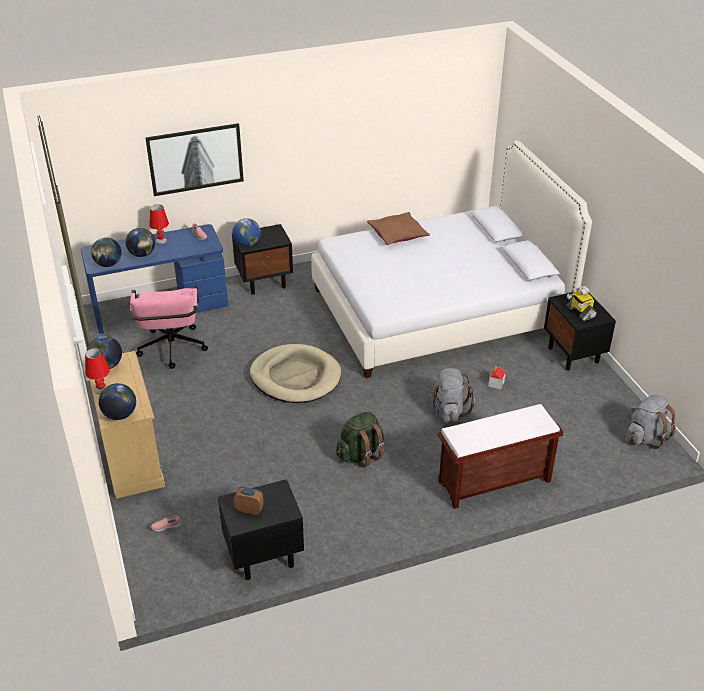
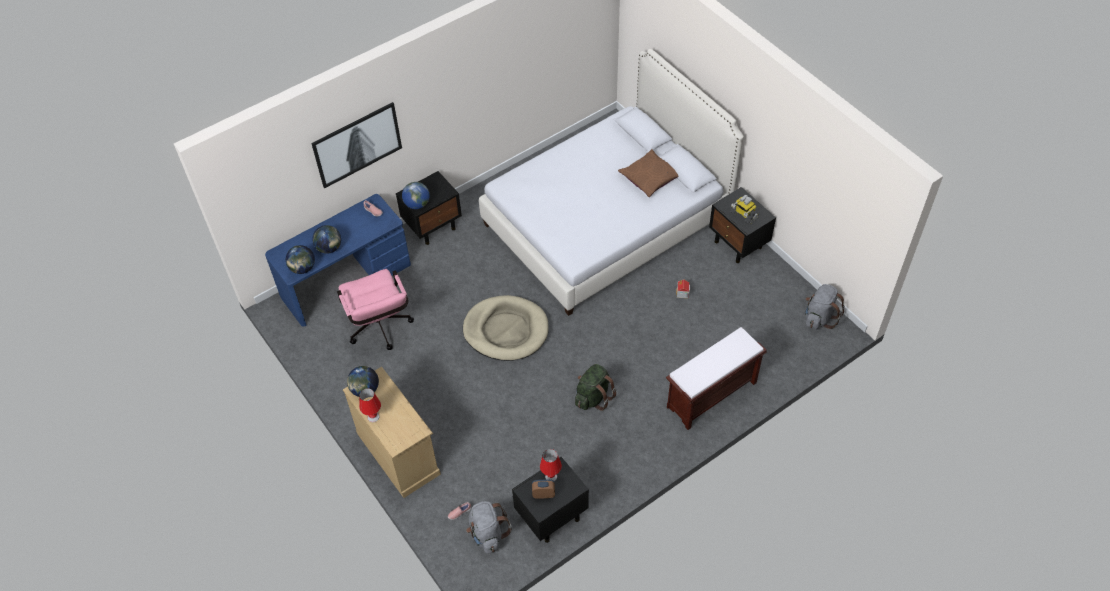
camera: 15 degrees left, 15 degrees up
globe [99,383,136,420] -> none
red table lamp [149,204,169,244] -> red table lamp moved to [540,449,562,481]
brown pillow [367,212,430,245] -> brown pillow moved to [618,149,678,197]
grey backpack [430,368,475,422] -> grey backpack moved to [466,501,512,554]

